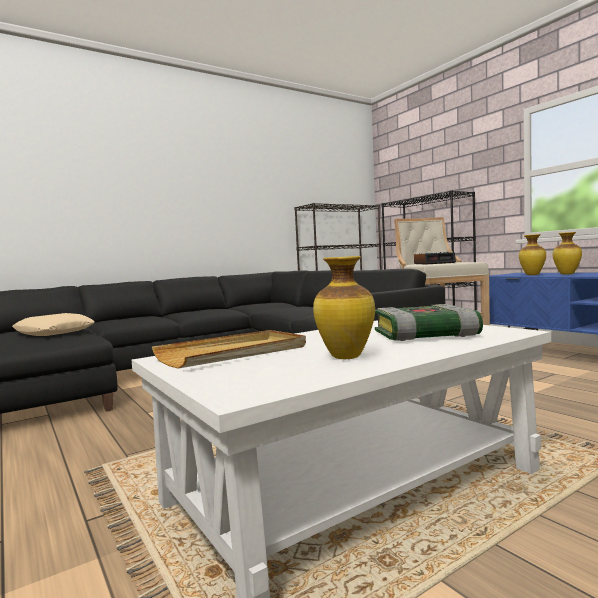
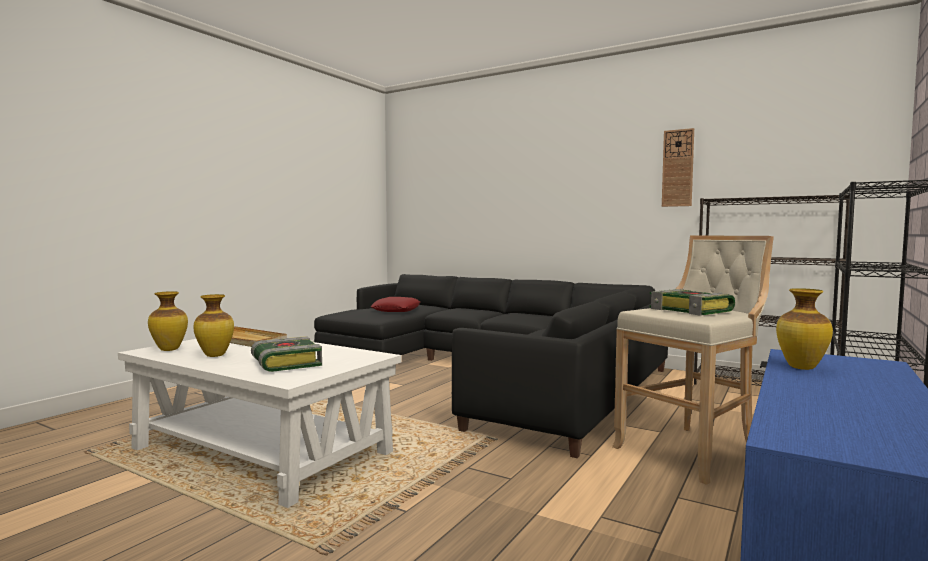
camera: 65 degrees right, 0 degrees up
beige pillow [12,313,95,336] -> red pillow [371,297,420,312]
alarm clock [414,252,456,264] -> book [649,289,735,316]
vase [553,232,582,274] -> vase moved to [148,291,188,351]
none -> wall clock [662,128,694,207]

